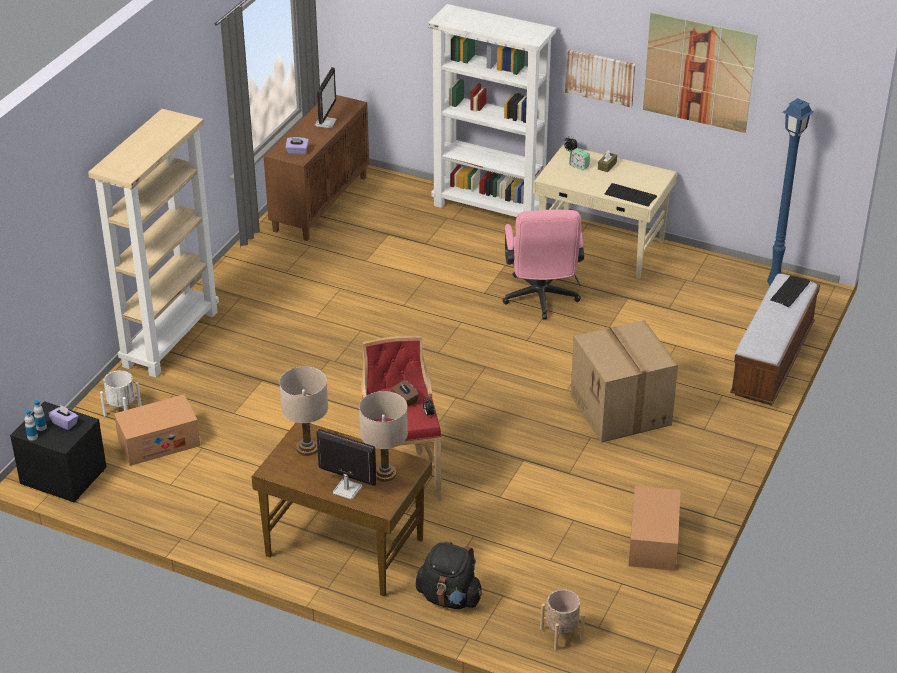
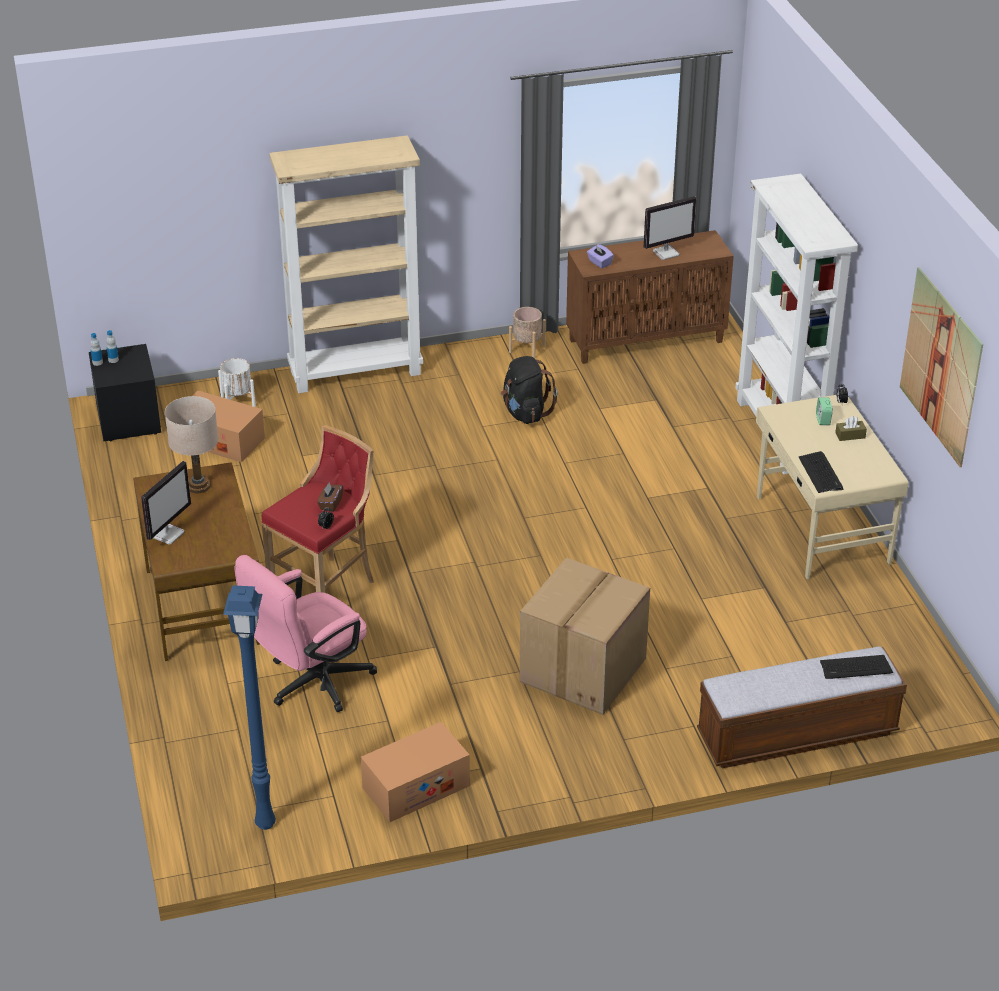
camera: 50 degrees right, 0 degrees up
purple tissue box [49,405,78,430] -> none
monitor [316,429,377,500] -> monitor turned 45 degrees clockwise [141,461,191,544]
beige table lamp [359,391,408,482] -> none
black backpack [416,541,482,609] -> black backpack moved to [501,356,558,424]
pink office chair [503,210,584,319] -> pink office chair moved to [234,555,377,712]
beige planter [540,589,585,650] -> beige planter moved to [509,307,546,358]
picture [565,49,636,108] -> none
blue floor lamp [767,98,814,286] -> blue floor lamp moved to [223,585,276,830]

